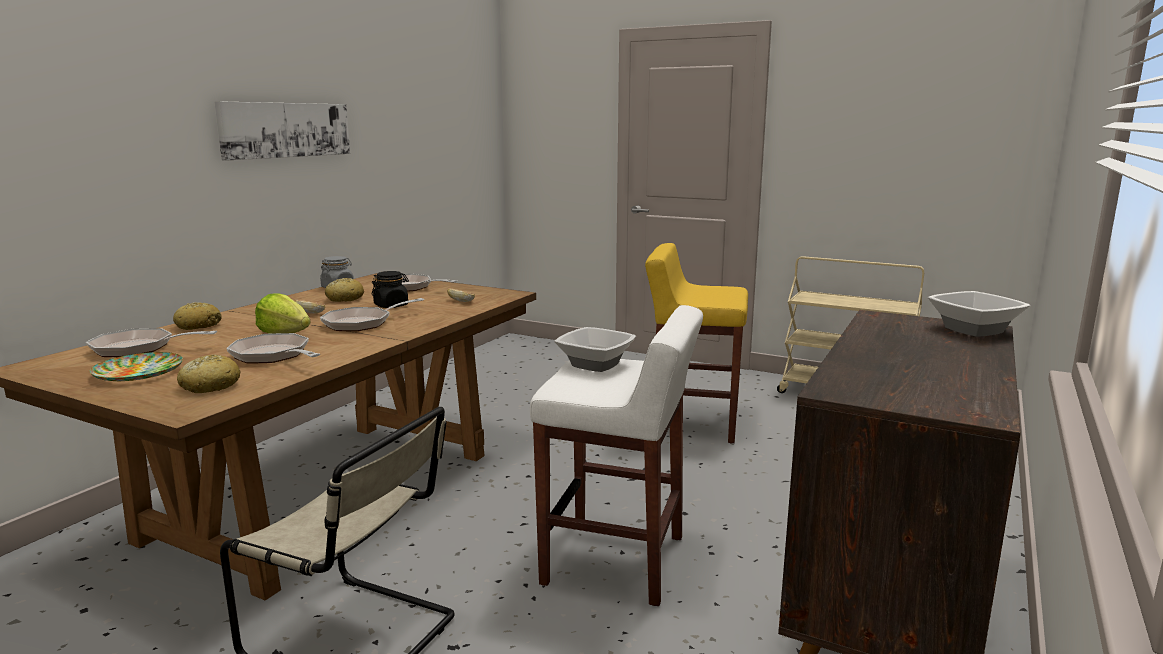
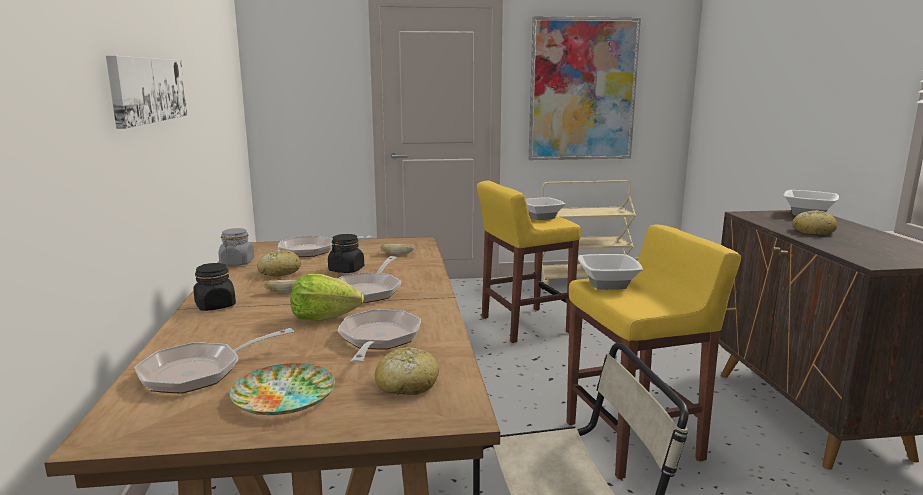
camera: 35 degrees left, 0 degrees up
bread [173,302,222,330] -> bread moved to [792,210,837,235]
frying pan [226,333,320,364] -> frying pan turned 90 degrees clockwise [338,310,421,363]
white stool [530,305,703,606] -> yellow stool [567,225,741,479]
none -> black jar [194,263,236,311]
none -> bowl [526,197,566,220]
none -> picture [529,16,641,160]

